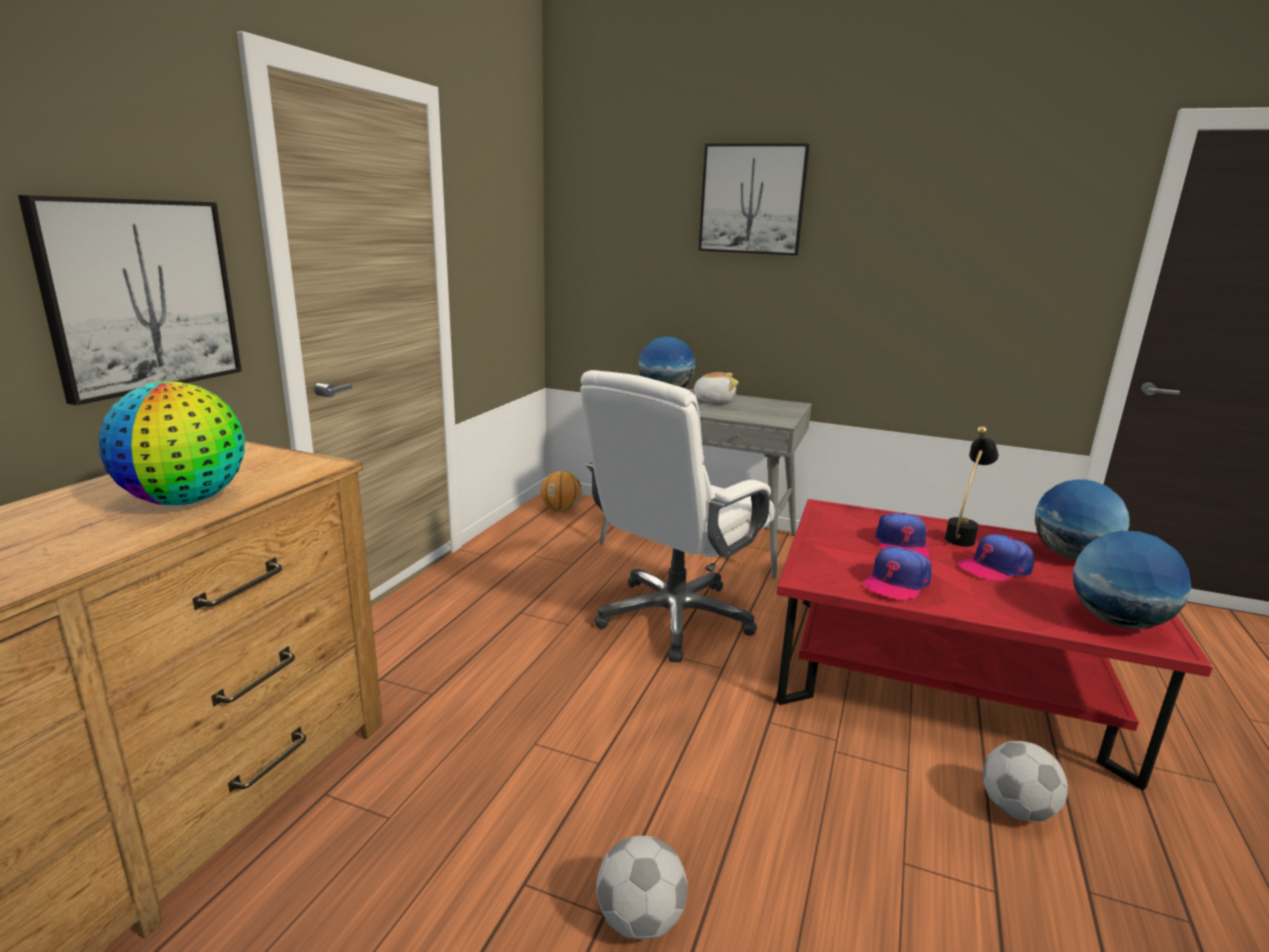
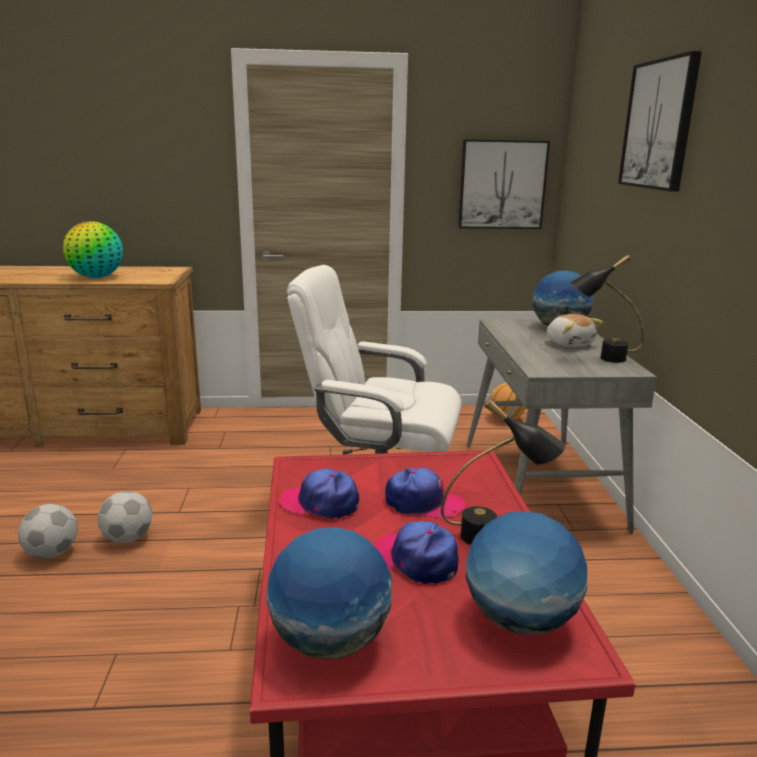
camera: 65 degrees right, 0 degrees up
picture [18,195,242,406] -> picture moved to [458,139,550,229]
cap [875,512,929,557] -> cap turned 150 degrees counterclockwise [385,468,465,518]
football [983,741,1068,822] -> football moved to [98,491,152,543]
none -> black table lamp [570,255,644,363]

